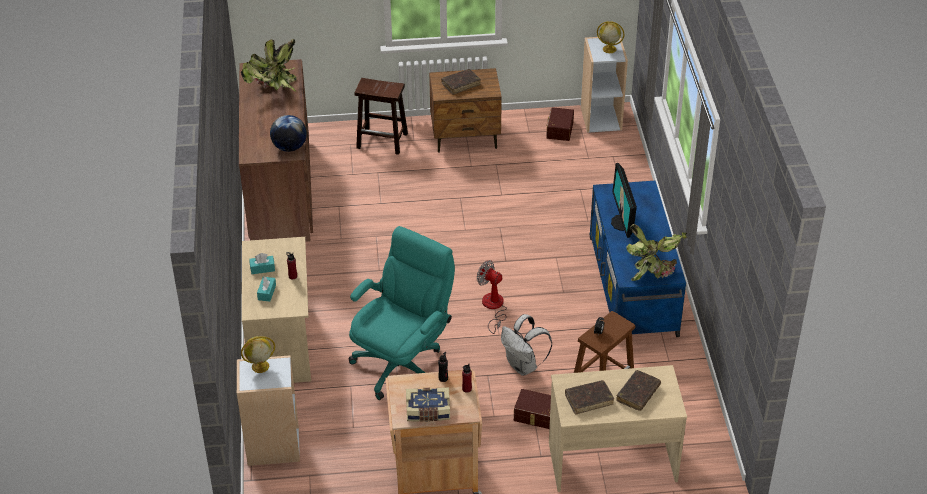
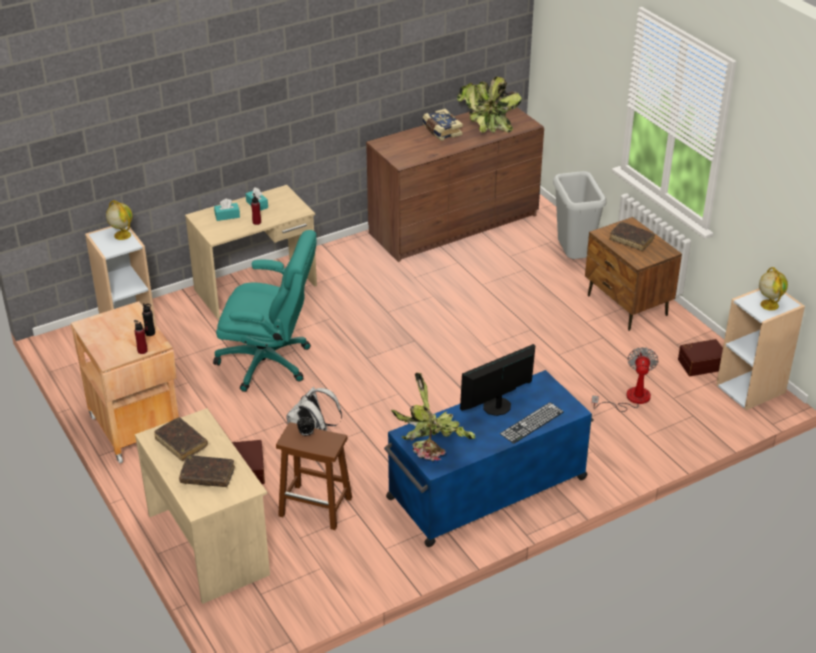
camera: 65 degrees right, 5 degrees down
globe [270,115,307,152] -> none
brown stool [355,78,408,155] -> grey trash can [553,171,607,259]
book [406,387,450,422] -> book moved to [423,109,463,141]
fan [477,260,507,334] -> fan moved to [591,347,659,412]
none -> keyboard [500,402,564,444]

